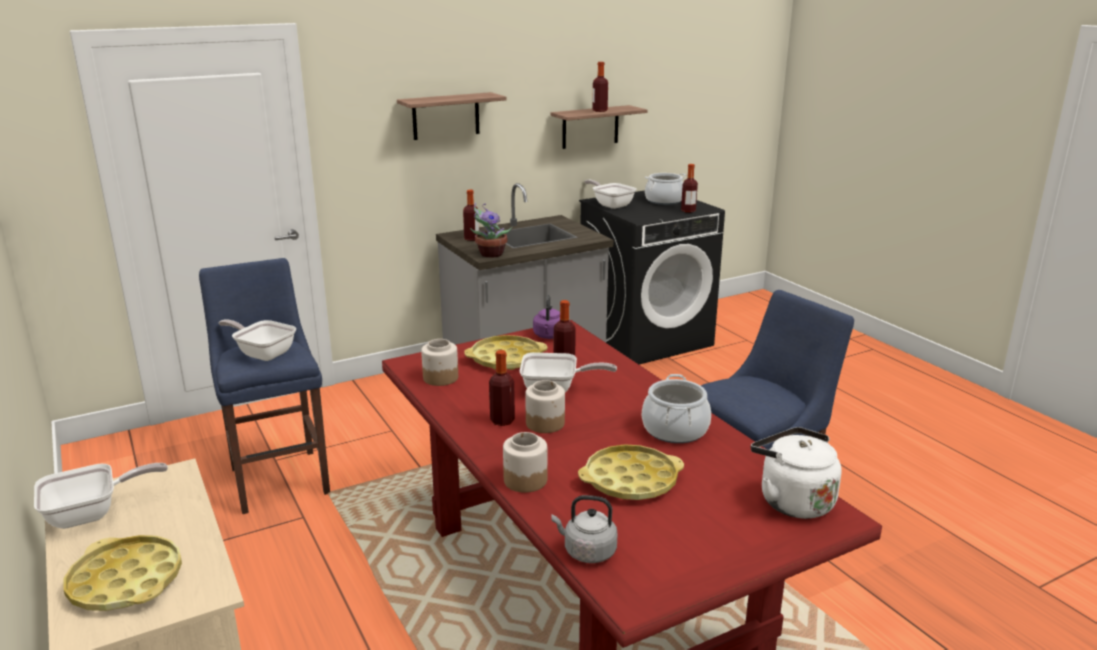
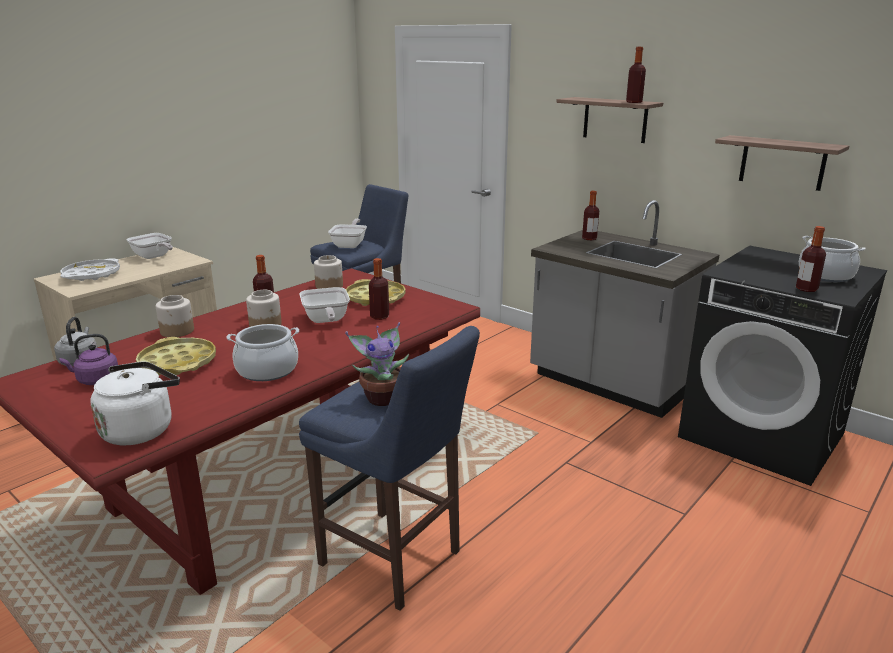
camera: 70 degrees right, 0 degrees up
yellow tray [63,535,182,611] -> white tray [60,258,120,281]
potted plant [470,203,513,257] -> potted plant moved to [345,322,409,406]
purple kettle [533,295,560,339] -> purple kettle moved to [60,334,118,385]
frying pan [584,180,637,209] -> none
bottle [592,62,608,112] -> bottle moved to [626,47,646,103]

